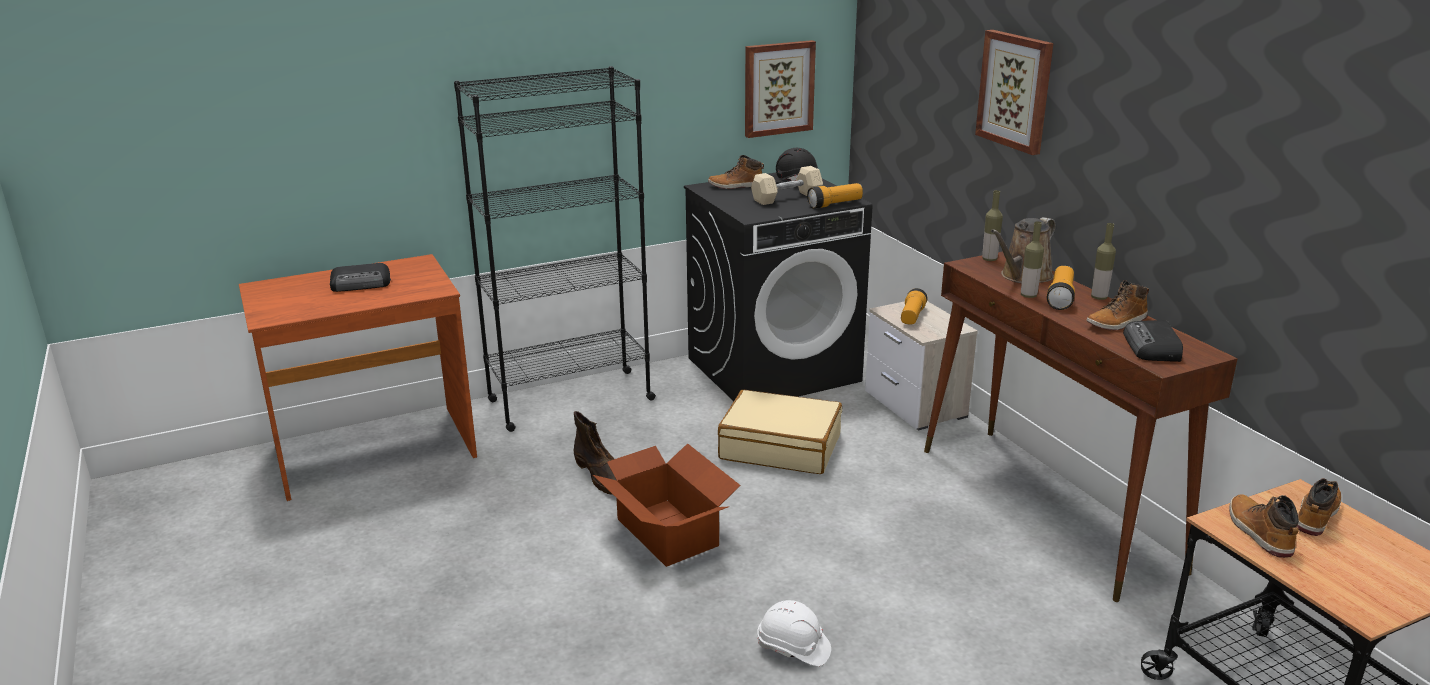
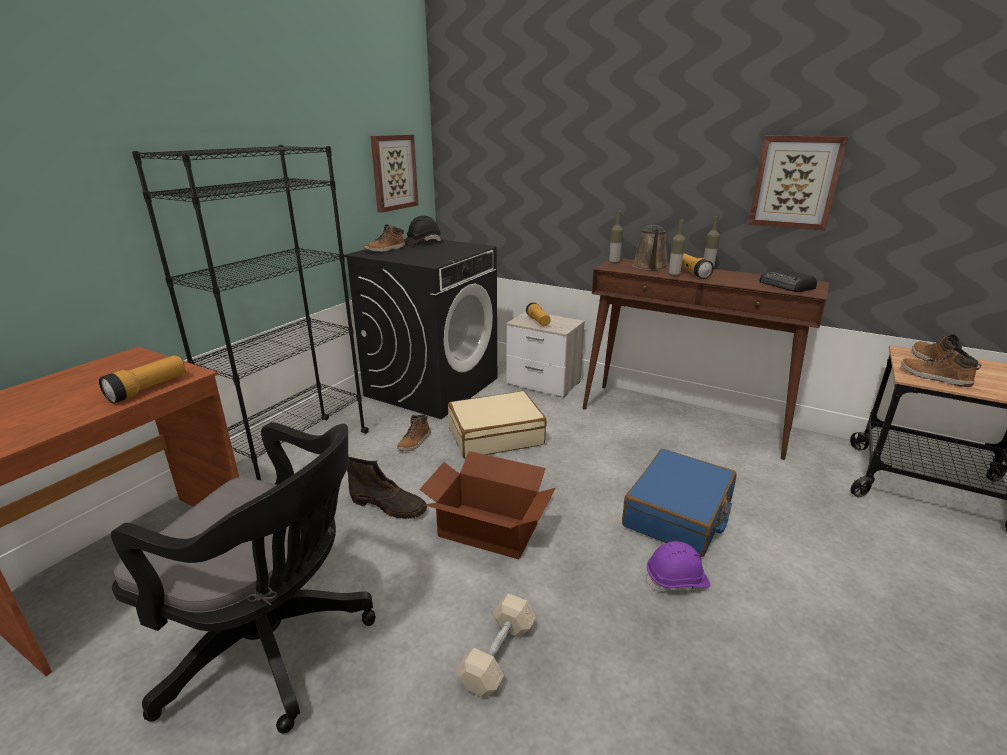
camera: 35 degrees left, 0 degrees up
radio [330,263,391,292] -> none
beige dumbbell [751,166,823,205] -> beige dumbbell moved to [456,593,536,698]
white hard hat [757,600,831,666] -> purple hard hat [646,541,710,591]
flashlight [807,183,863,209] -> flashlight moved to [99,355,186,404]
picture [975,30,1053,155] -> picture moved to [748,135,848,231]
boot [1086,280,1149,330] -> boot moved to [397,415,431,451]
none -> black office chair [111,422,376,734]
none -> blue suitcase [622,449,736,557]

